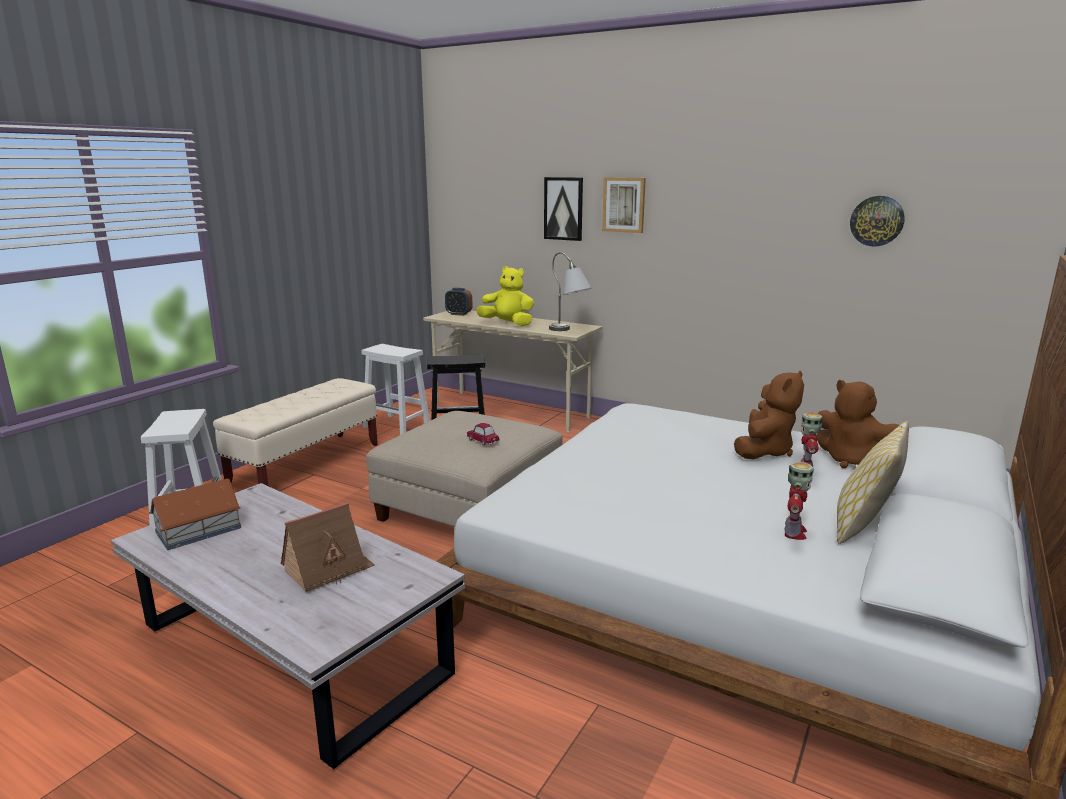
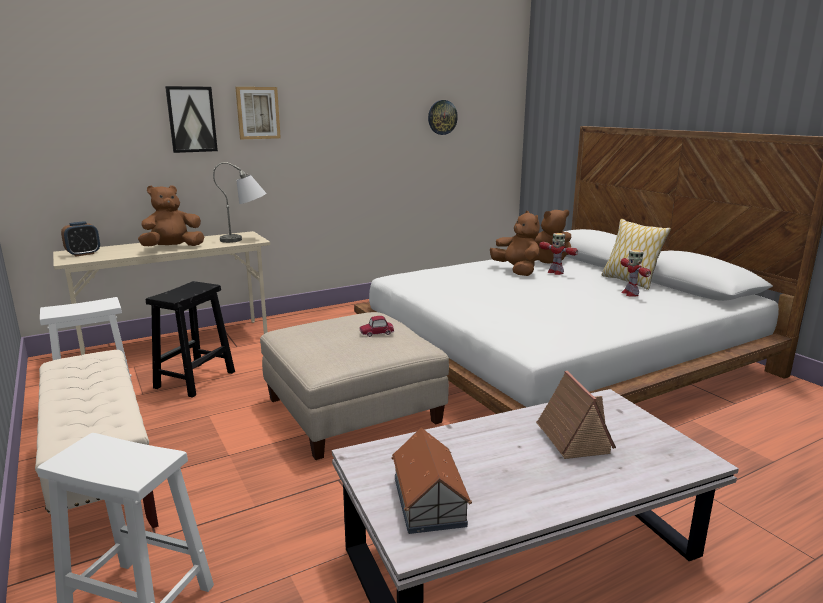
camera: 60 degrees left, 0 degrees up
yellow plush toy [476,266,534,326] -> brown plush toy [138,185,204,246]
toy robot [784,462,814,540] -> toy robot turned 150 degrees counterclockwise [621,249,651,297]

